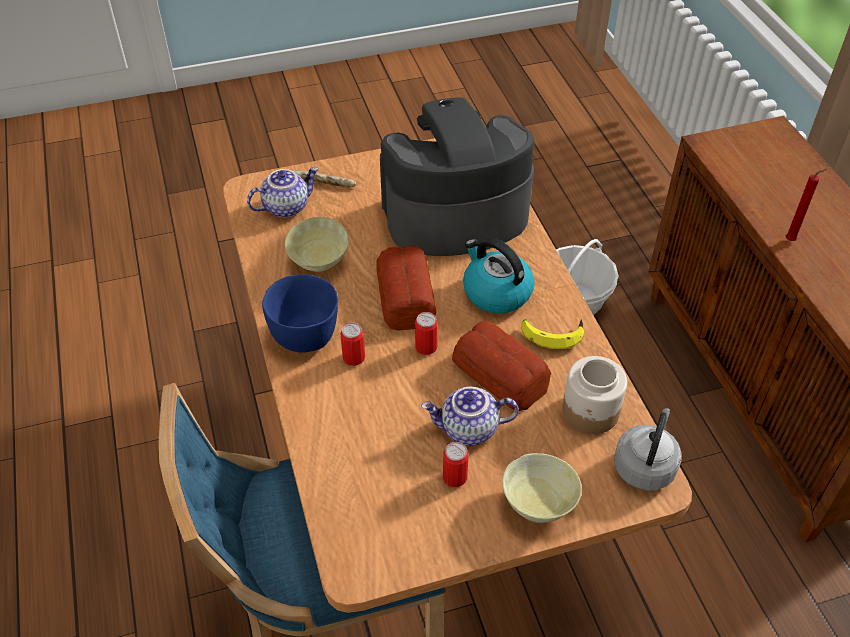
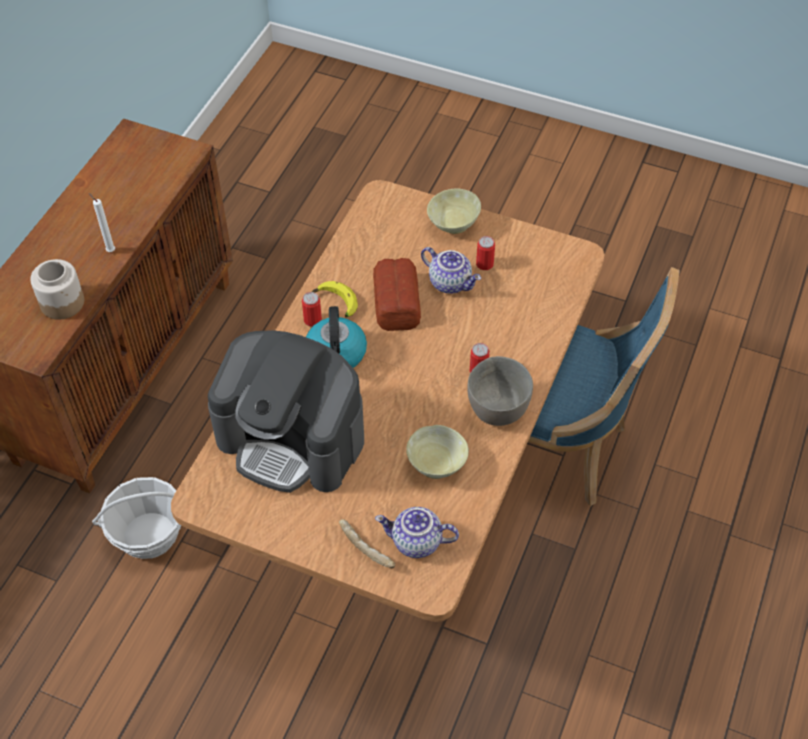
camera: 140 degrees left, 5 degrees up
blue bowl [262,274,338,353] -> grey bowl [467,356,533,426]
bread [376,246,436,331] -> none
can [415,312,438,355] -> can moved to [302,292,322,327]
jar [562,356,627,434] -> jar moved to [30,259,84,320]
grey kettle [614,408,681,491] -> none
red candle [786,169,827,241] -> white candle [88,193,115,252]

